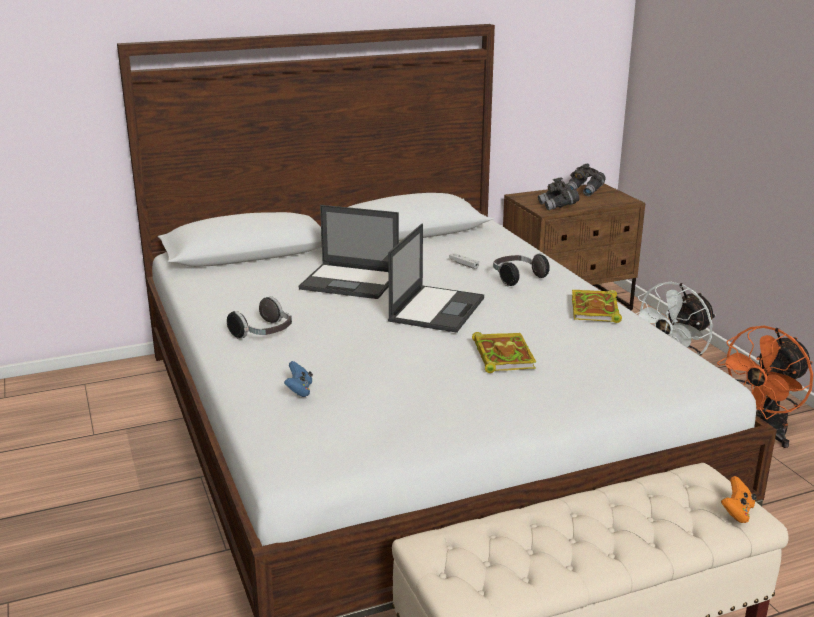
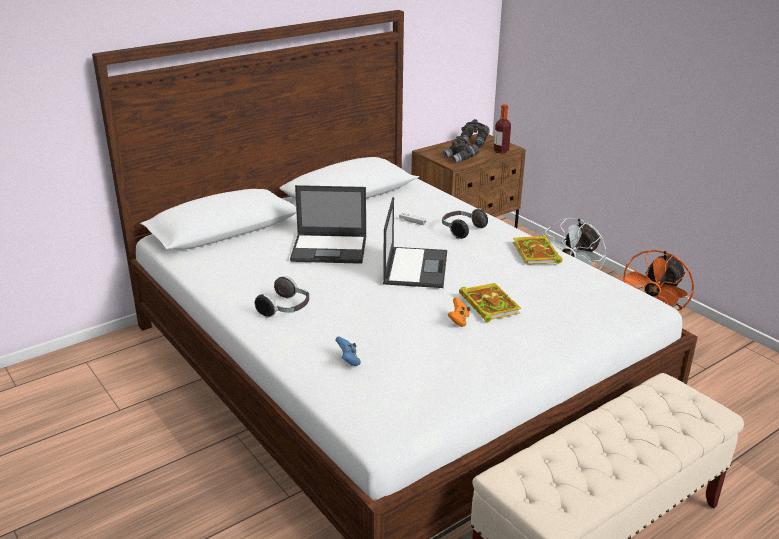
camera: 15 degrees left, 5 degrees up
orange game controller [721,476,757,523] -> orange game controller moved to [448,297,470,327]
none -> bottle [494,104,511,154]

